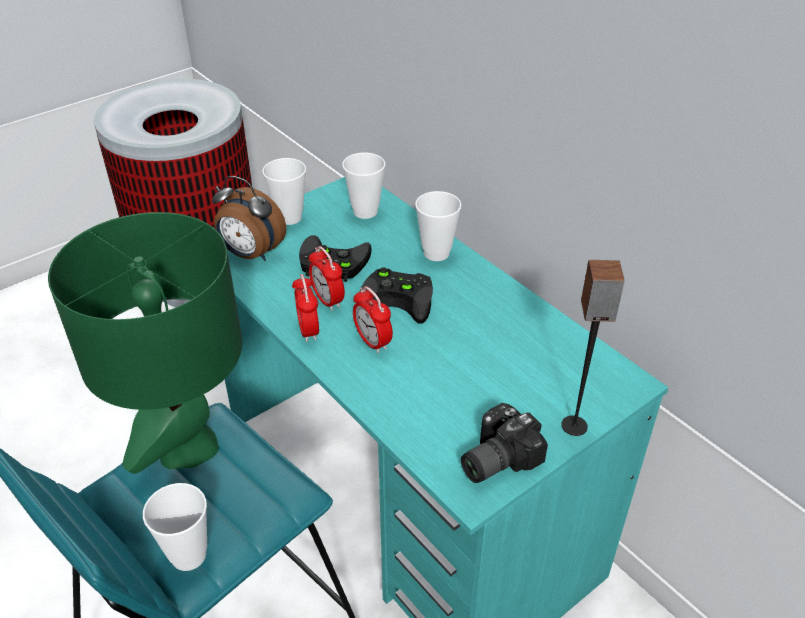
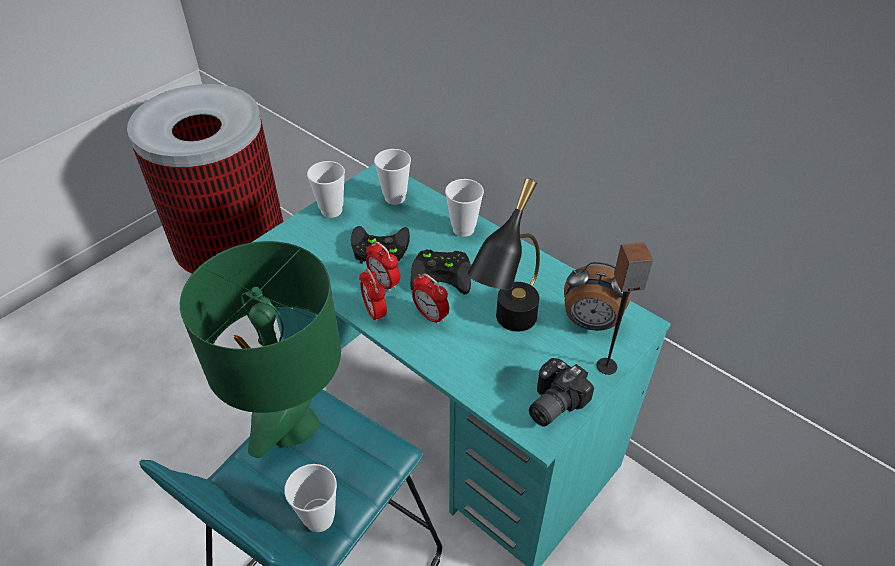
camera: 10 degrees left, 5 degrees up
alarm clock [212,176,286,261] -> alarm clock moved to [564,262,631,331]
none -> black table lamp [467,178,540,332]

